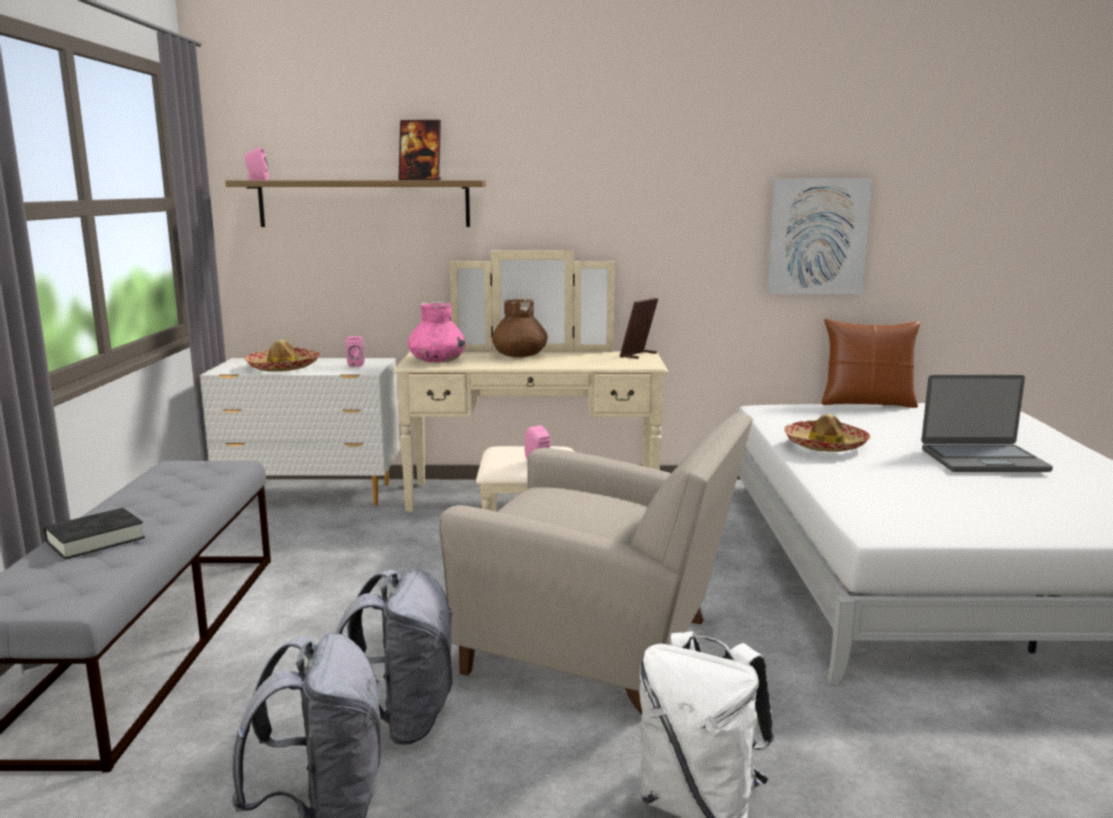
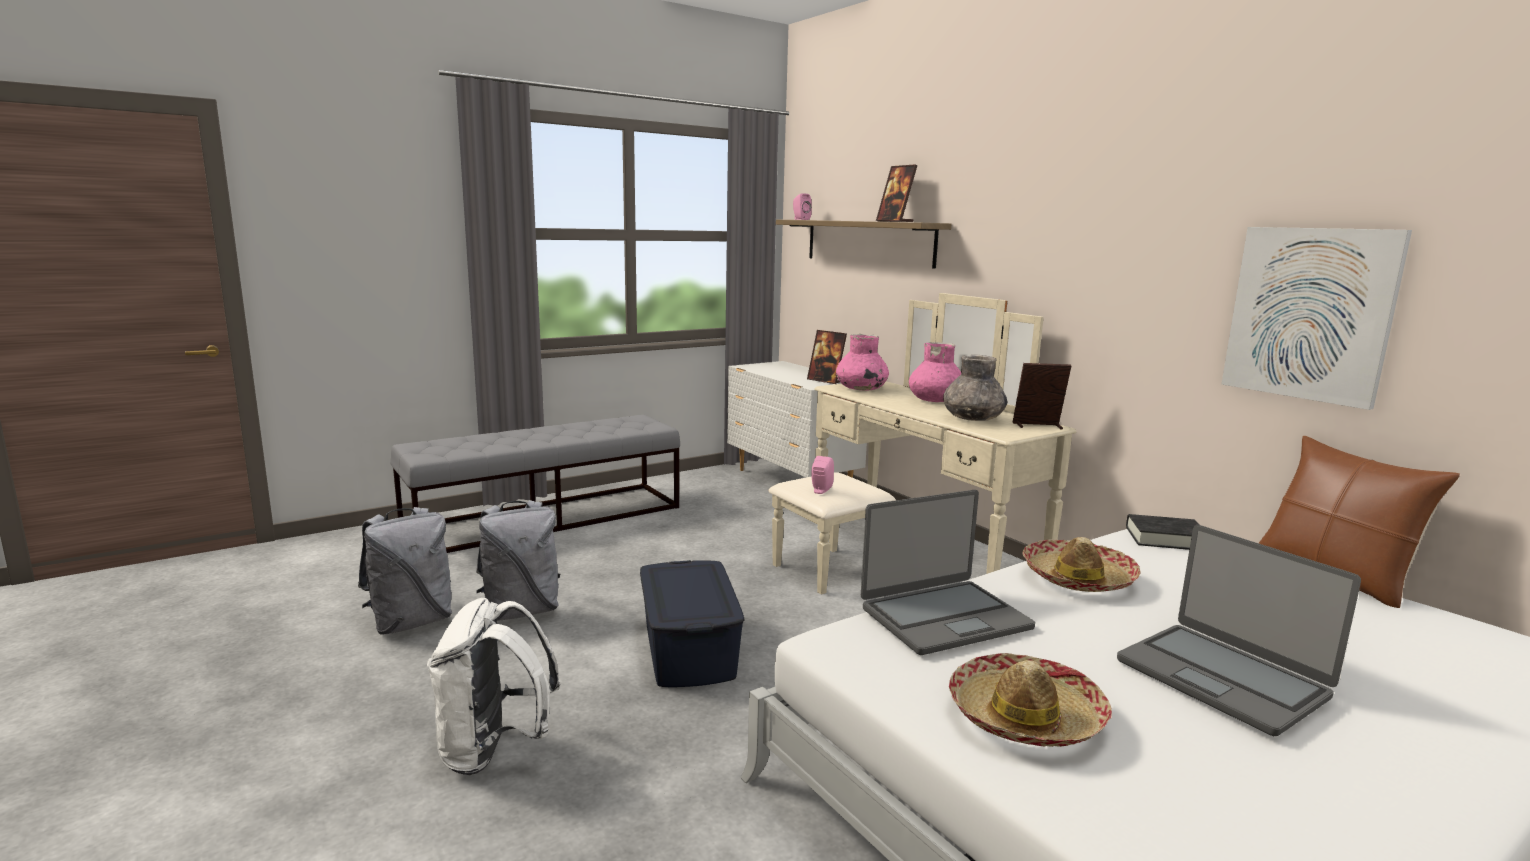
camera: 55 degrees right, 0 degrees up
black book [44,508,145,559] -> black book moved to [1126,514,1199,550]
hat [245,340,320,372] -> hat moved to [949,653,1112,747]
pink speaker [346,336,364,367] -> picture frame [807,330,847,384]
beige armchair [439,412,753,715] -> blue storage box [640,560,745,687]
brown vase [492,298,548,357] -> pink vase [909,342,961,402]
none -> laptop [861,490,1035,655]
none -> grey vase [943,355,1007,421]

